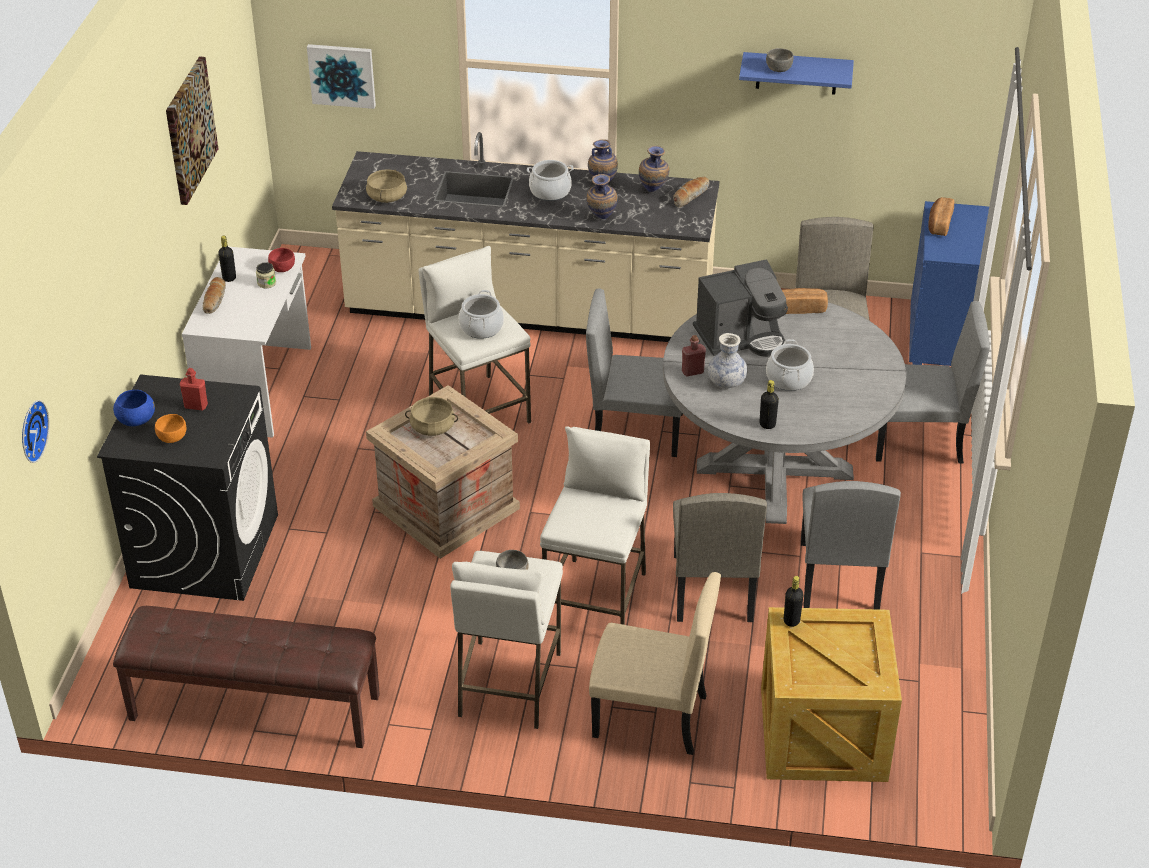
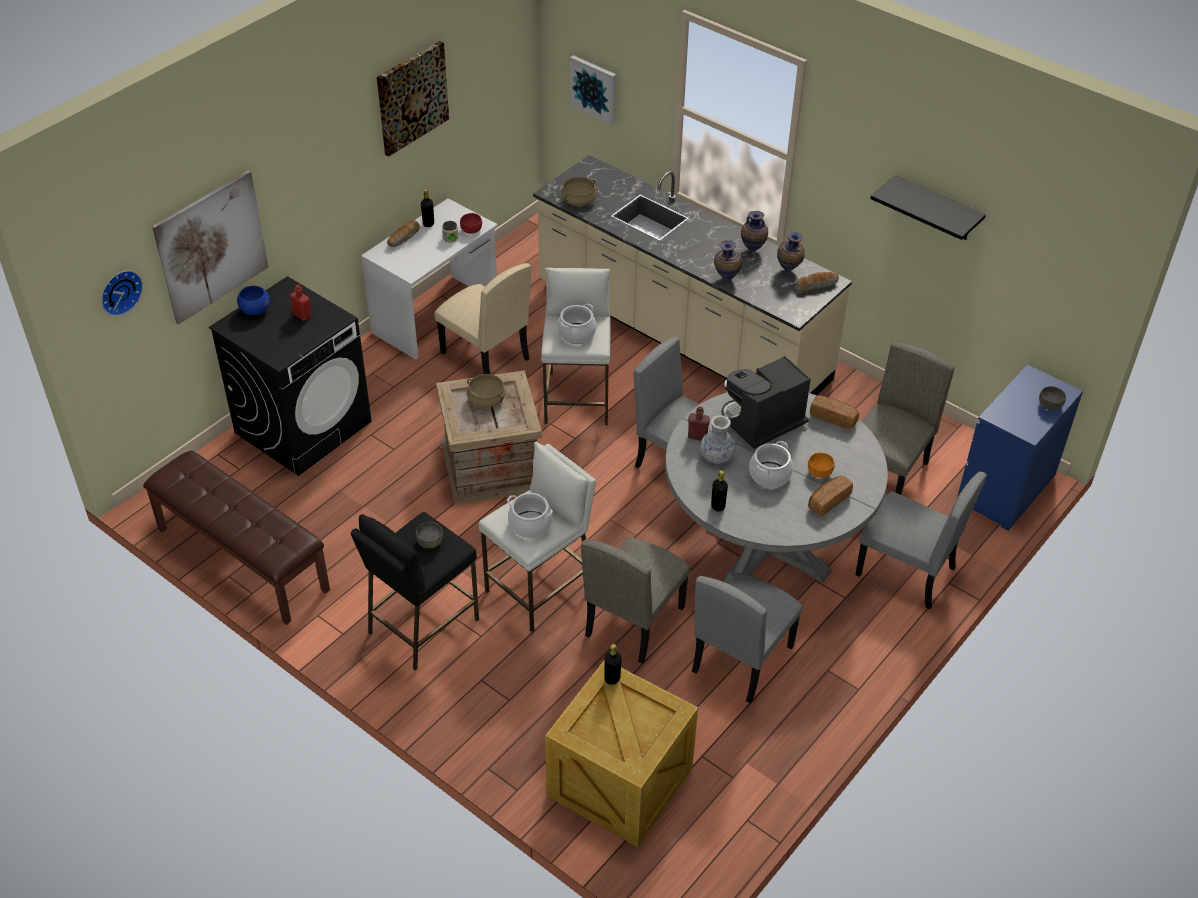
camera: 30 degrees right, 5 degrees up
orange bowl [155,414,186,443] -> orange bowl moved to [808,453,835,478]
white stool [450,551,563,729] -> black stool [351,512,479,670]
cooking pot [527,160,574,201] -> cooking pot moved to [507,493,553,538]
beige chair [589,572,721,755] -> beige chair moved to [434,263,531,374]
coffee machine [693,259,788,357] -> coffee machine turned 135 degrees clockwise [721,356,811,449]
blue shelf [739,52,854,95] -> black shelf [870,175,986,240]
grey bowl [766,48,793,72] -> grey bowl moved to [1039,386,1066,410]
bread [928,197,954,236] -> bread moved to [808,476,853,516]
none -> picture [152,170,269,325]

